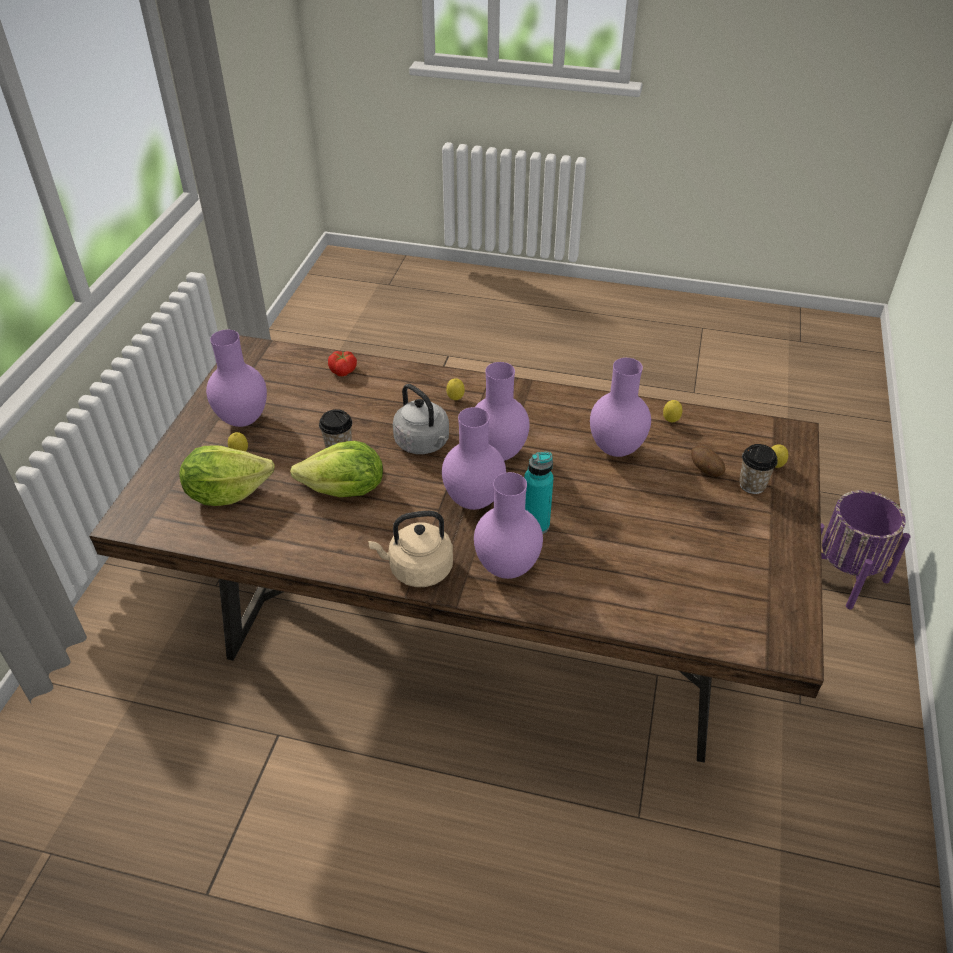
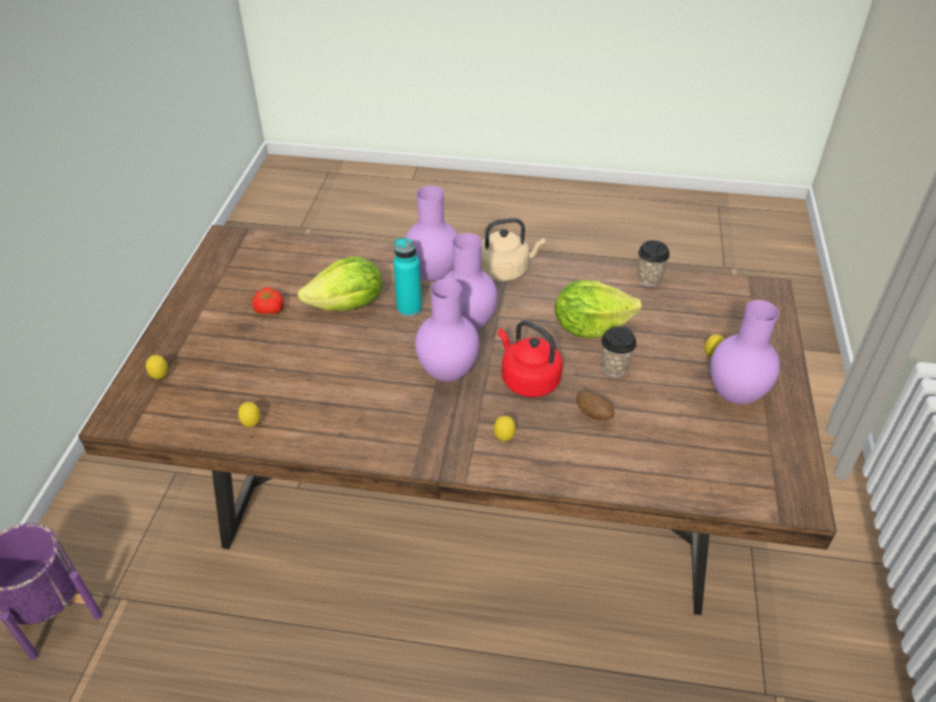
camera: 175 degrees right, 0 degrees up
lettuce [179,446,275,506] -> lettuce moved to [297,257,383,311]
tomato [328,351,357,377] -> tomato moved to [252,287,284,314]
grey kettle [393,384,449,454] -> red kettle [498,320,563,397]
purple vase [590,358,651,457] -> none
potato [691,446,725,477] -> potato moved to [577,390,614,420]
cup [739,444,778,494] -> cup moved to [637,240,670,286]

